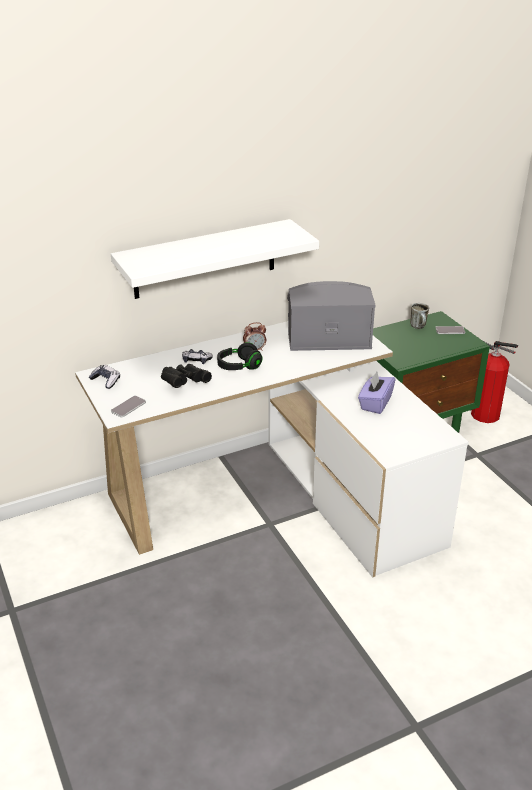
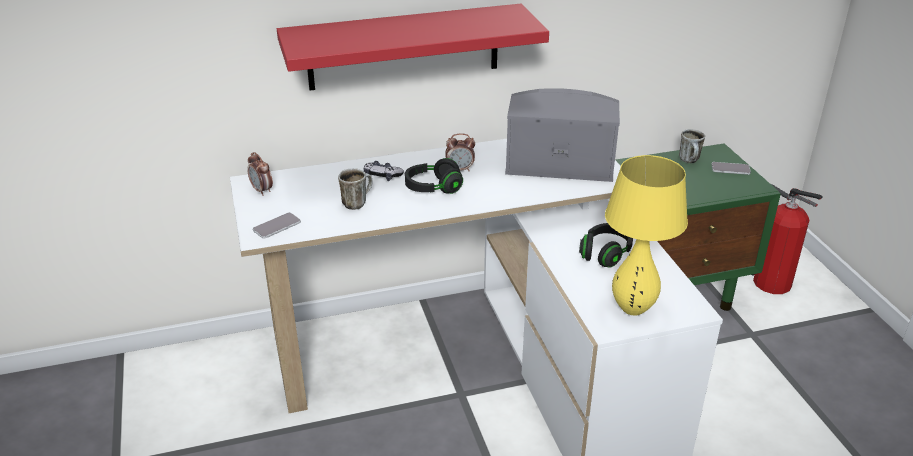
camera: 10 degrees right, 0 degrees up
game controller [89,365,120,389] -> alarm clock [247,152,273,196]
white shelf [111,219,319,299] -> red shelf [277,4,549,90]
black binoculars [161,364,212,388] -> mug [338,168,373,210]
purple tissue box [358,372,396,414] -> black headphones [579,223,633,267]
none -> yellow table lamp [605,155,688,316]

